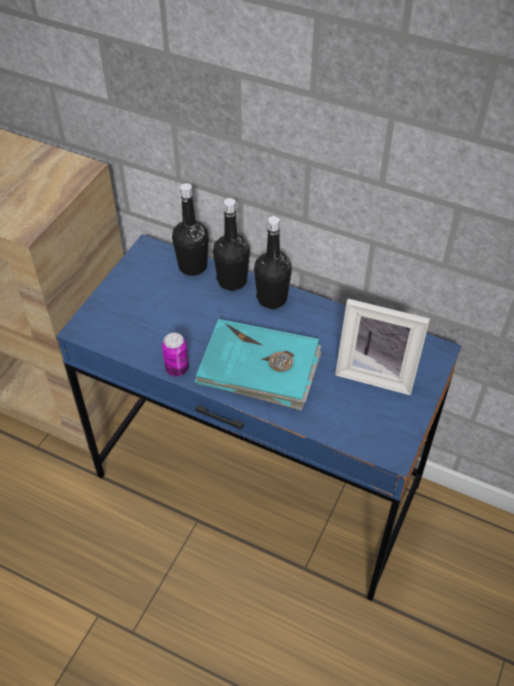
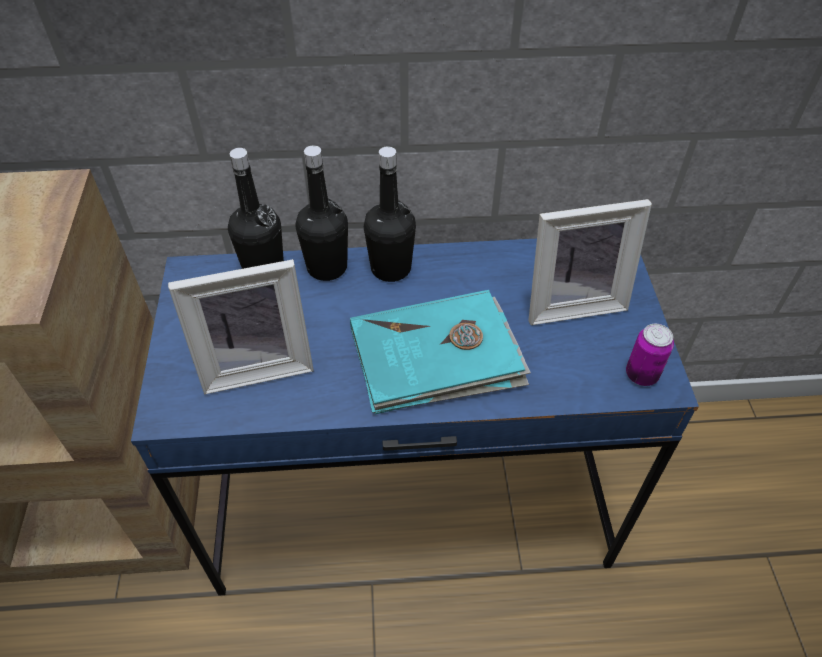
camera: 30 degrees left, 0 degrees up
can [162,333,189,376] -> can moved to [626,324,674,386]
none -> picture frame [168,259,314,394]

